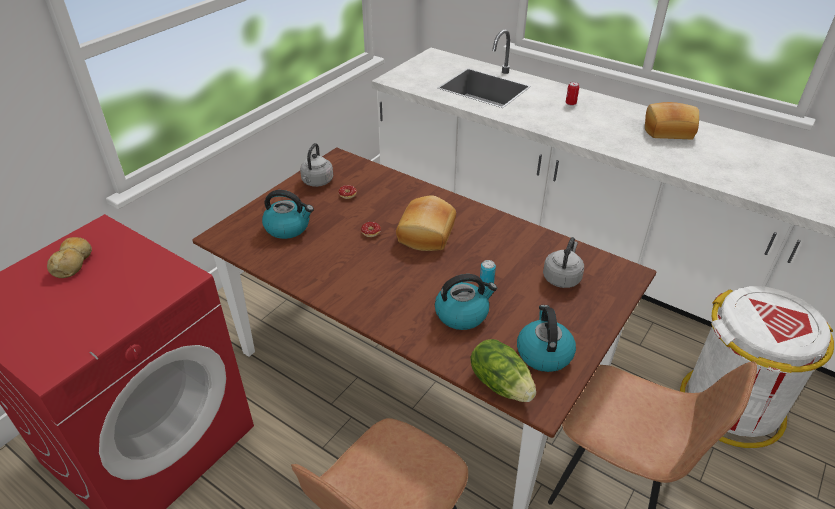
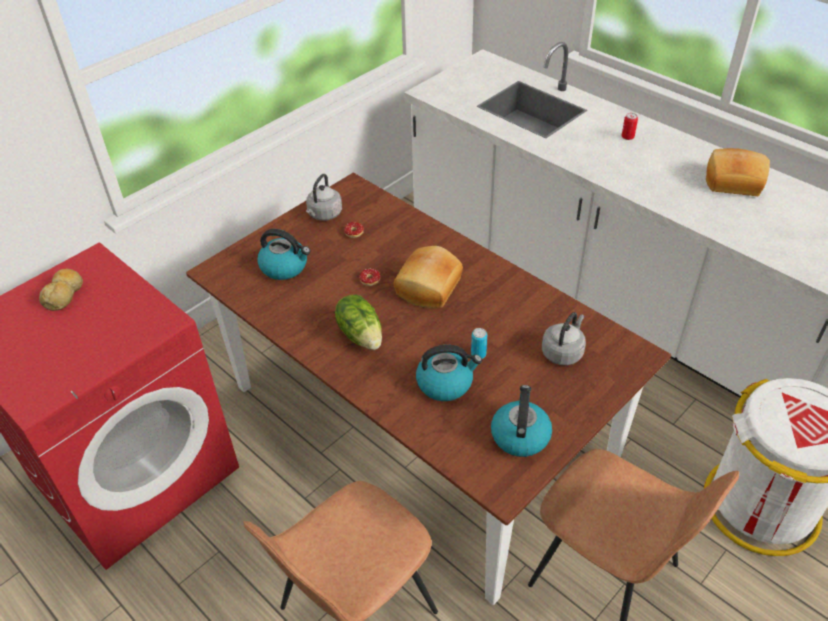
camera: 10 degrees right, 5 degrees up
lettuce [470,339,536,402] -> lettuce moved to [335,295,382,350]

